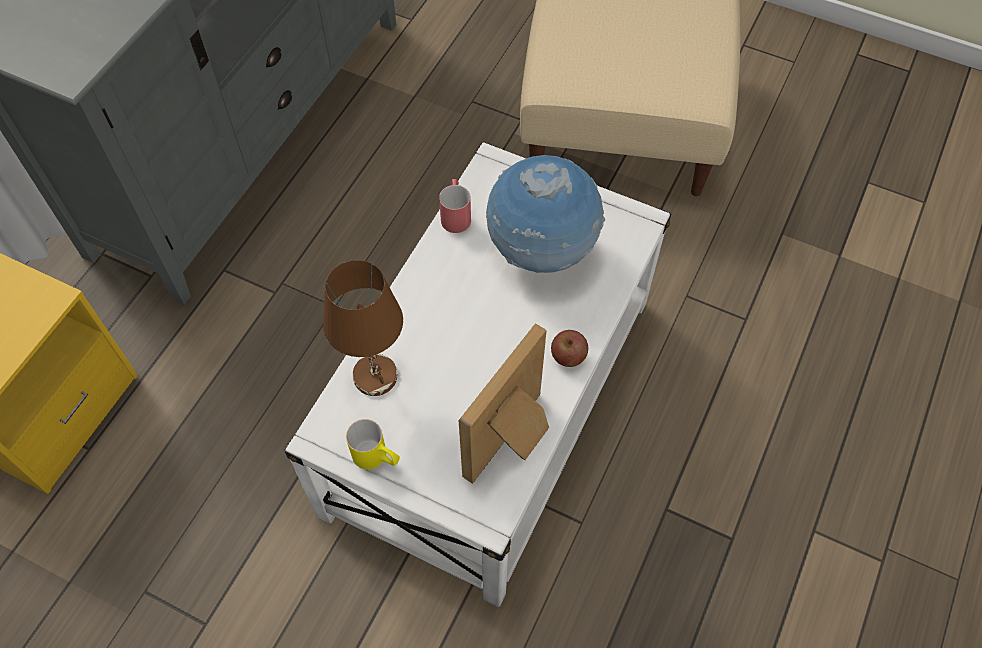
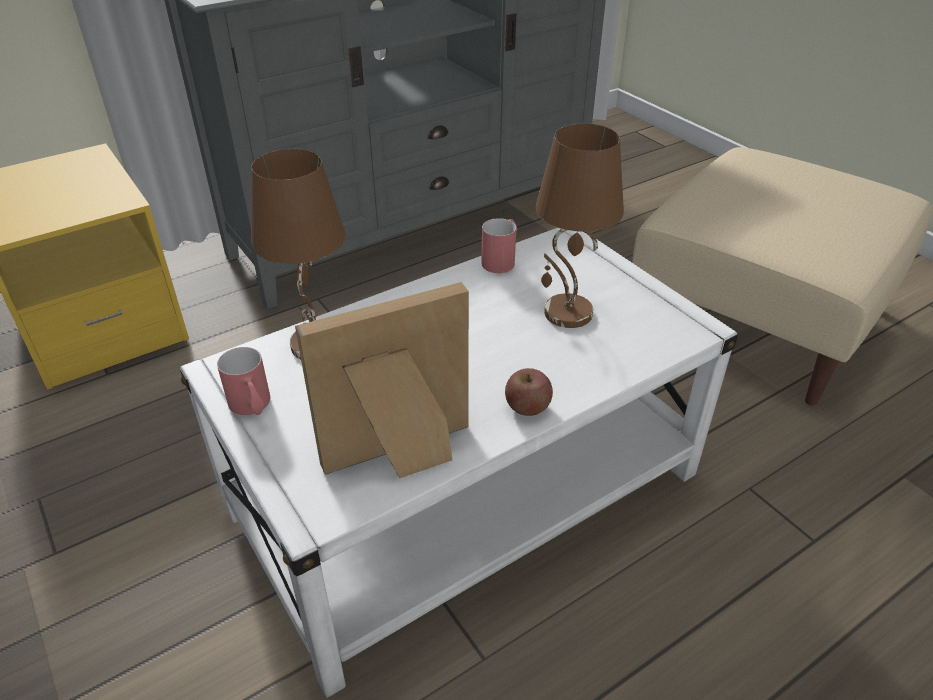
camera: 30 degrees right, 20 degrees down
yellow mug [346,419,400,469] -> red mug [217,347,270,415]
globe [486,155,605,273] -> brown table lamp [536,123,624,328]

